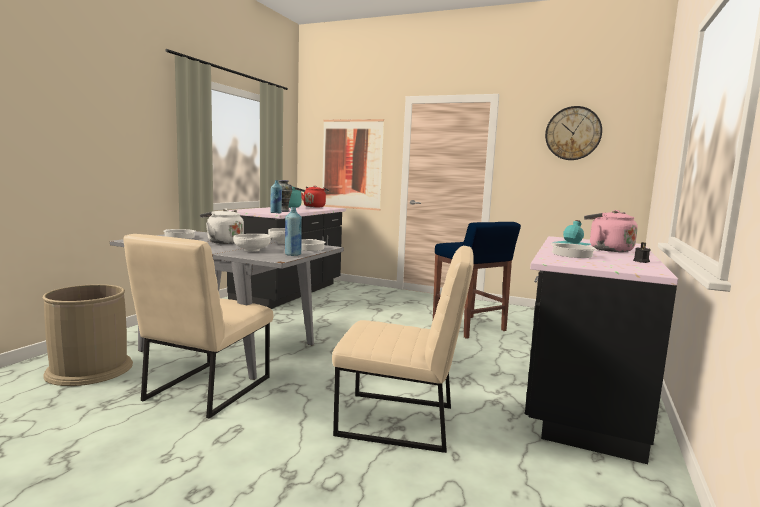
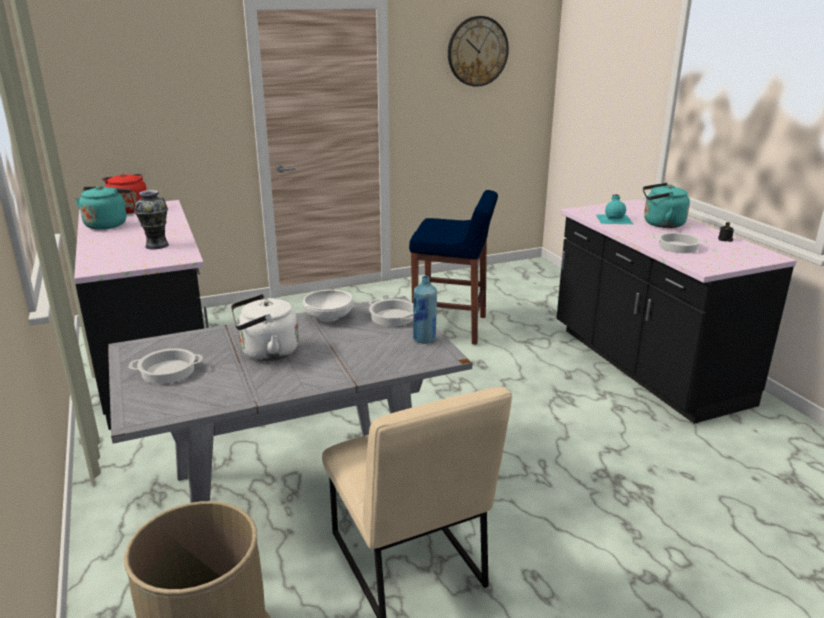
camera: 45 degrees left, 15 degrees up
white bowl [233,234,271,252] -> none
blue bottle [270,180,282,213] -> none
picture [322,119,384,211] -> none
beige chair [332,246,474,453] -> none
pink kettle [584,210,638,252] -> turquoise kettle [643,183,690,228]

